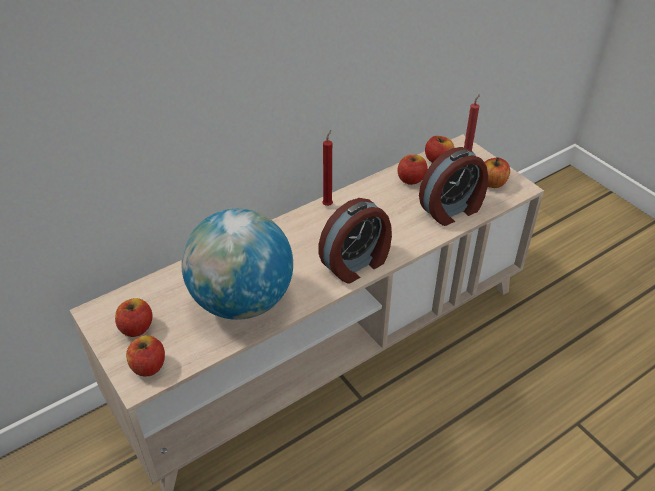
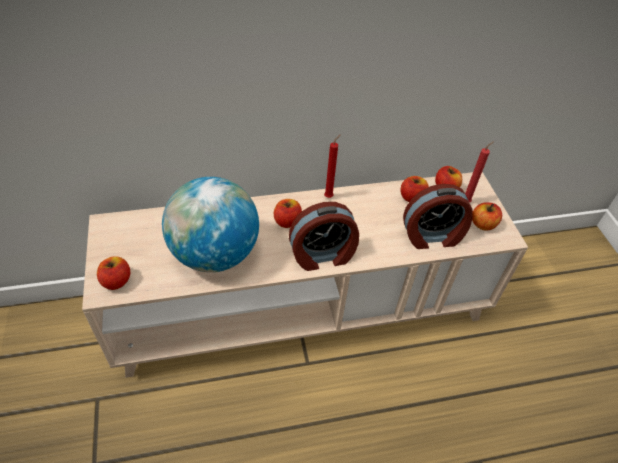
camera: 20 degrees right, 5 degrees up
apple [115,298,153,337] -> apple moved to [274,199,302,228]

